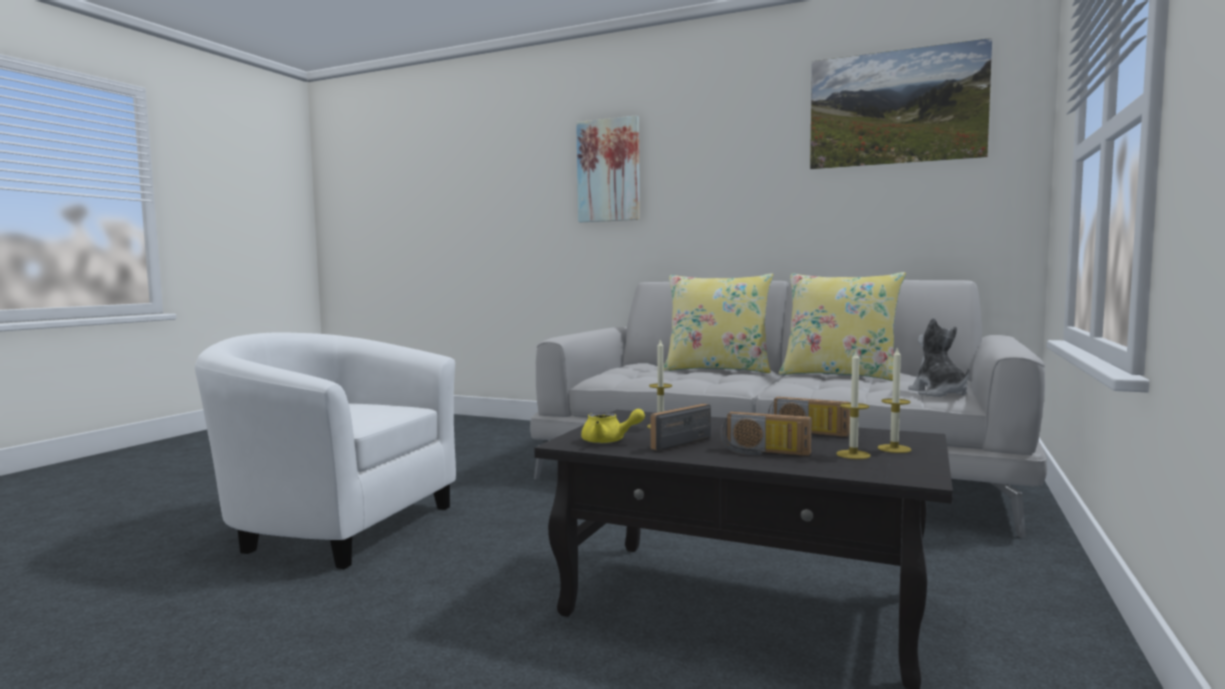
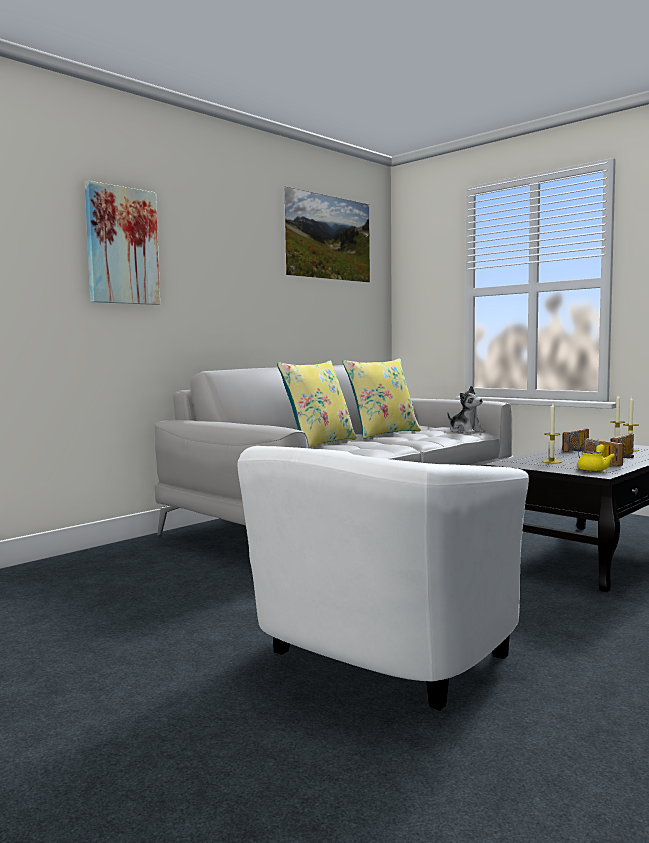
camera: 70 degrees left, 0 degrees up
plush toy [908,318,970,397] -> plush toy turned 135 degrees counterclockwise [447,386,485,434]

